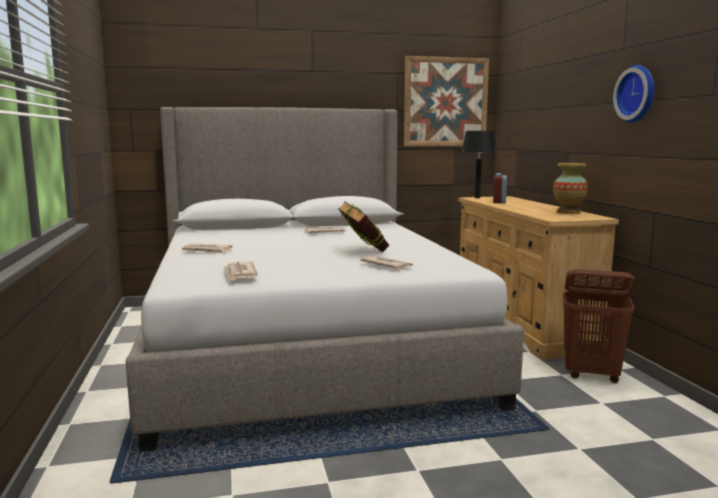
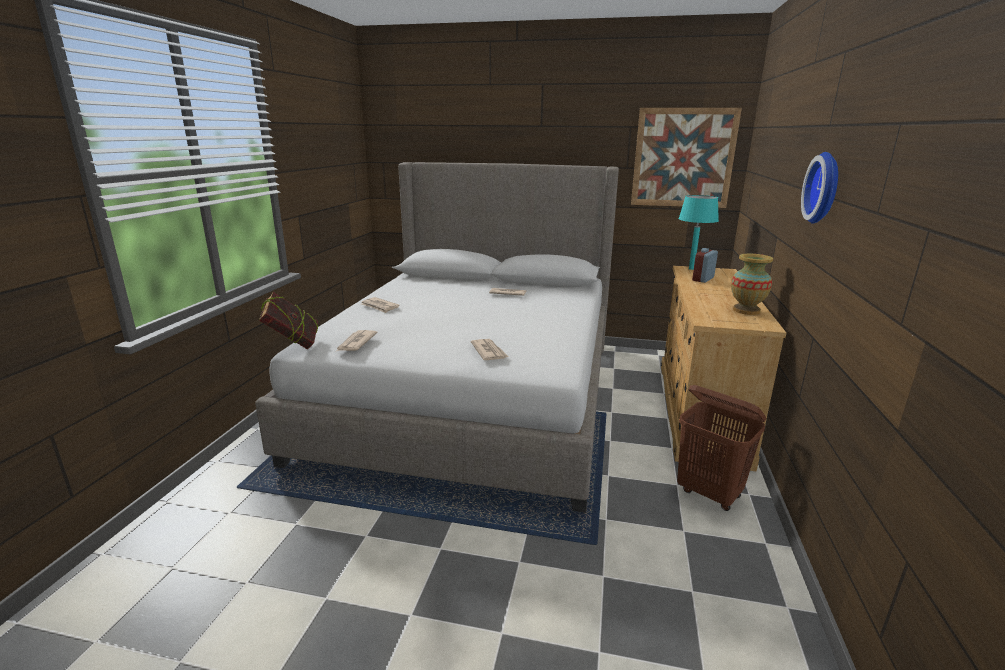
camera: 25 degrees right, 10 degrees up
book [338,201,389,252] -> book moved to [259,292,319,349]
black table lamp [461,131,497,198] -> turquoise table lamp [679,195,719,270]

